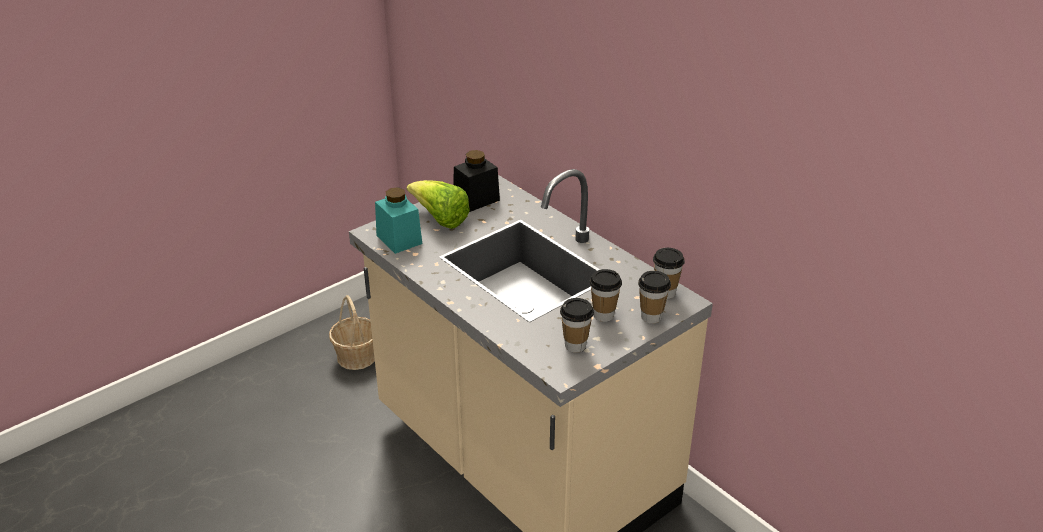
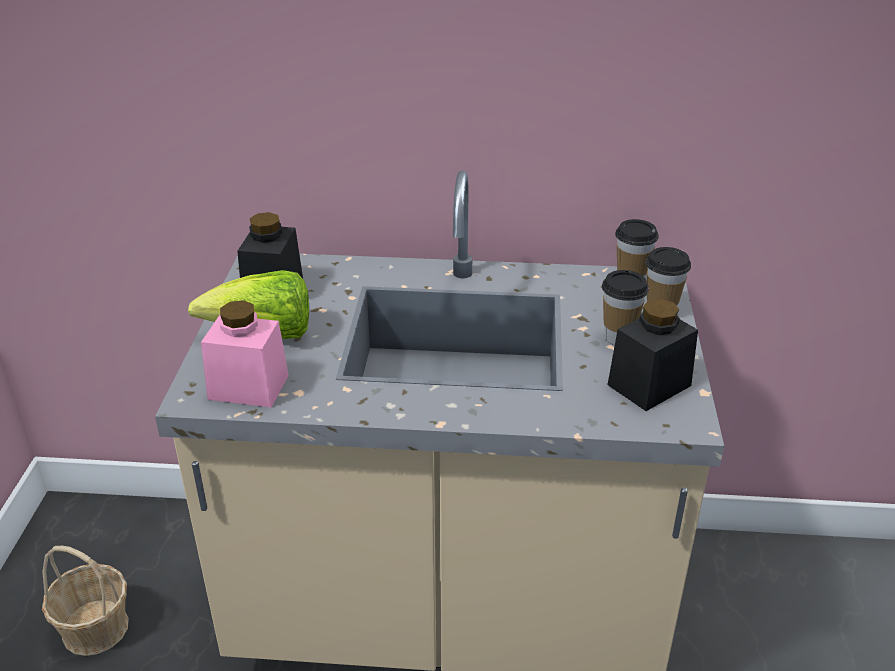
camera: 45 degrees left, 0 degrees up
turquoise jar [375,187,422,254] -> pink jar [201,300,289,408]
cup [560,298,594,353] -> black jar [608,298,698,411]

